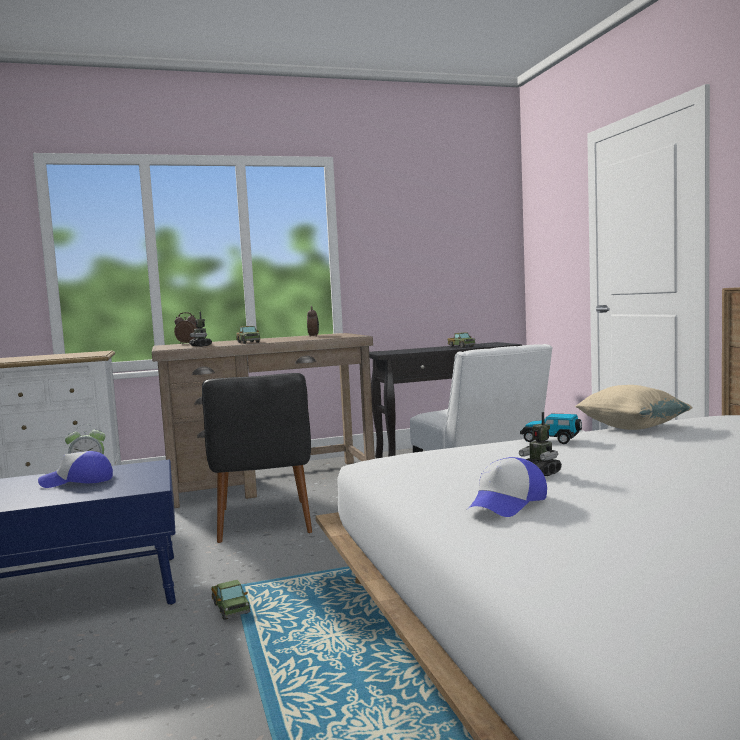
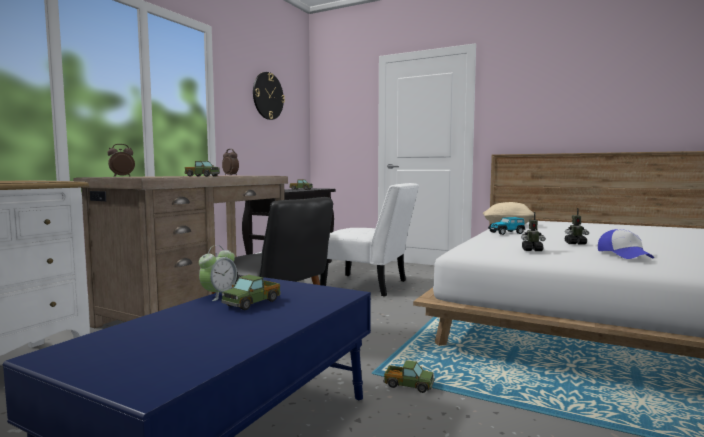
camera: 45 degrees left, 0 degrees up
cap [38,451,113,488] -> toy truck [221,275,281,310]
toy robot [189,312,212,347] -> toy robot moved to [521,212,546,251]
none -> wall clock [253,72,285,120]

